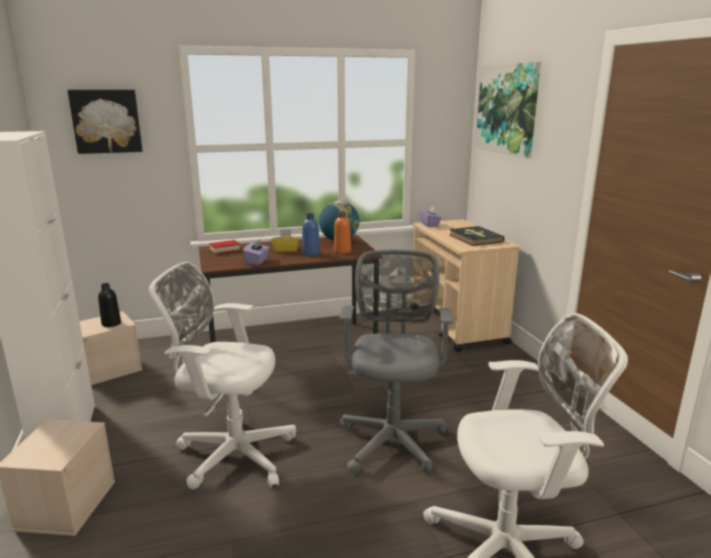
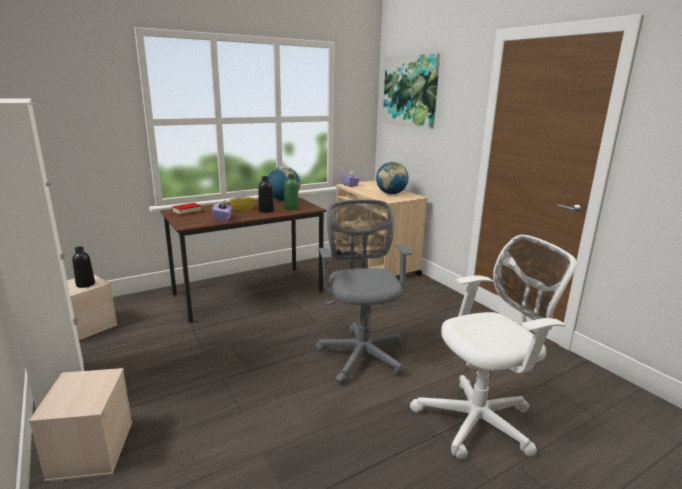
camera: 15 degrees left, 0 degrees up
picture [68,90,143,154] -> none
white office chair [149,262,296,489] -> none
blue bottle [302,213,320,256] -> black bottle [258,176,274,213]
orange bottle [334,211,351,254] -> green bottle [284,174,299,210]
book [449,226,504,246] -> globe [376,162,409,194]

